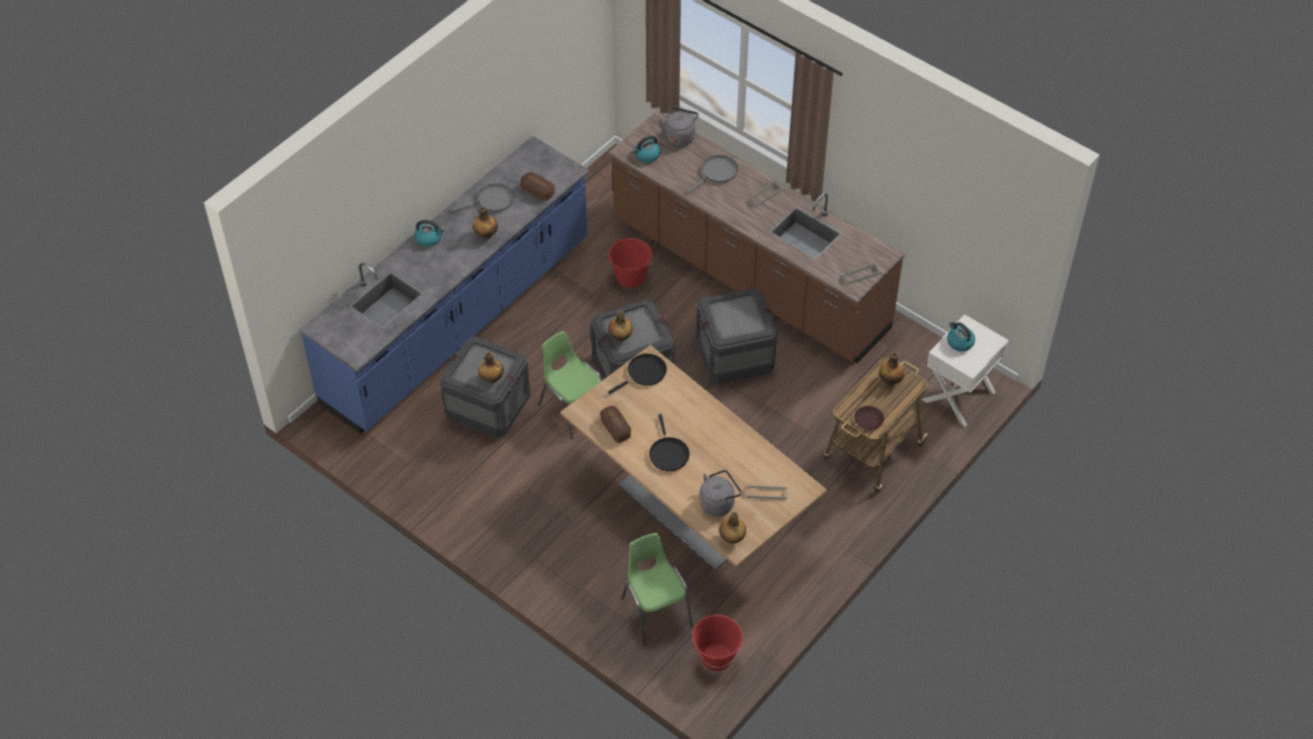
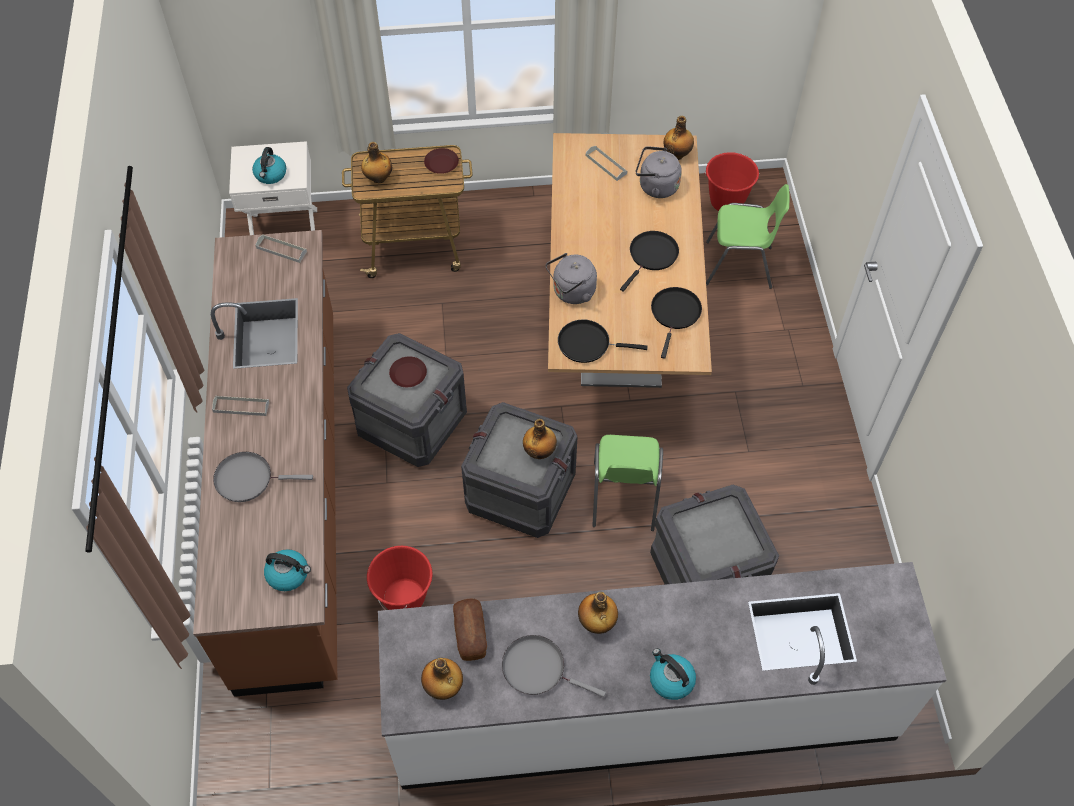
camera: 135 degrees left, 5 degrees up
blue counter [300,136,589,434] -> white counter [378,562,947,789]
bottle [478,352,504,383] -> bottle moved to [421,658,463,700]
bread [600,406,631,443] -> black frying pan [651,287,702,359]
green chair [621,533,693,646] -> green chair turned 105 degrees counterclockwise [706,184,789,289]
grey kettle [658,107,698,147] -> grey kettle moved to [546,253,597,304]
none -> brown plate [389,356,427,387]

